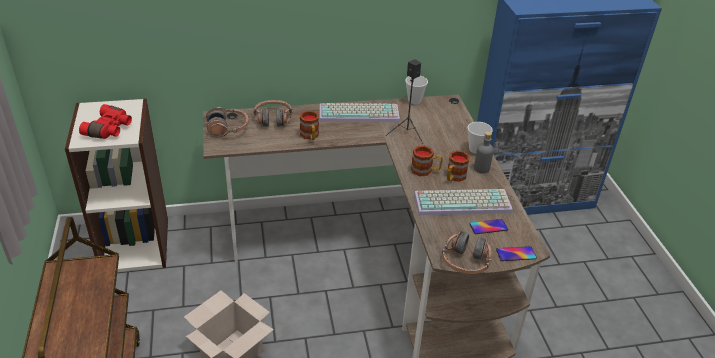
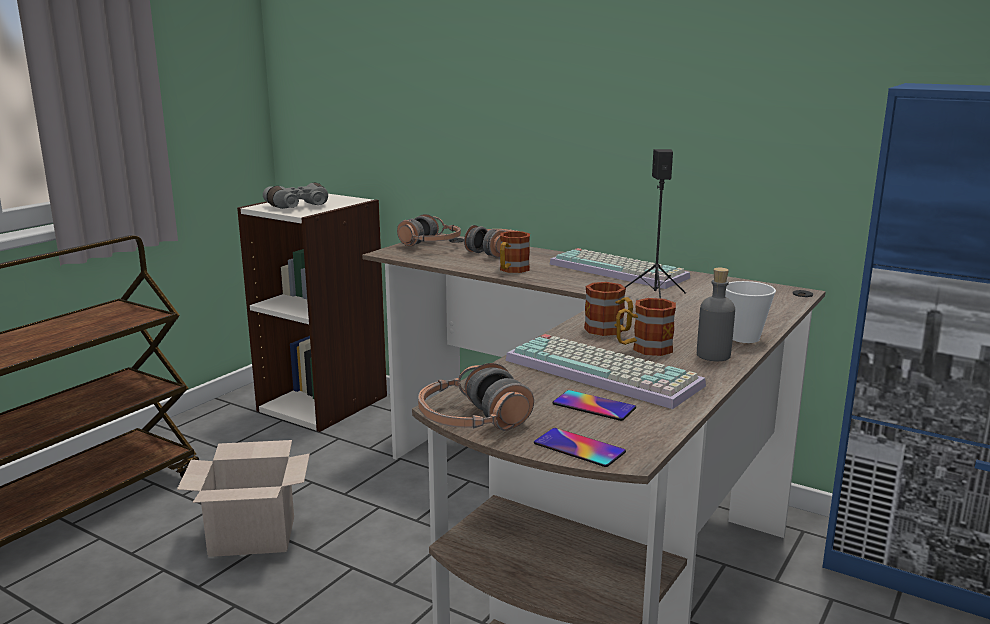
camera: 45 degrees right, 20 degrees down
red binoculars [79,104,132,139] -> grey binoculars [263,183,328,209]
cup [405,76,428,104] -> none

